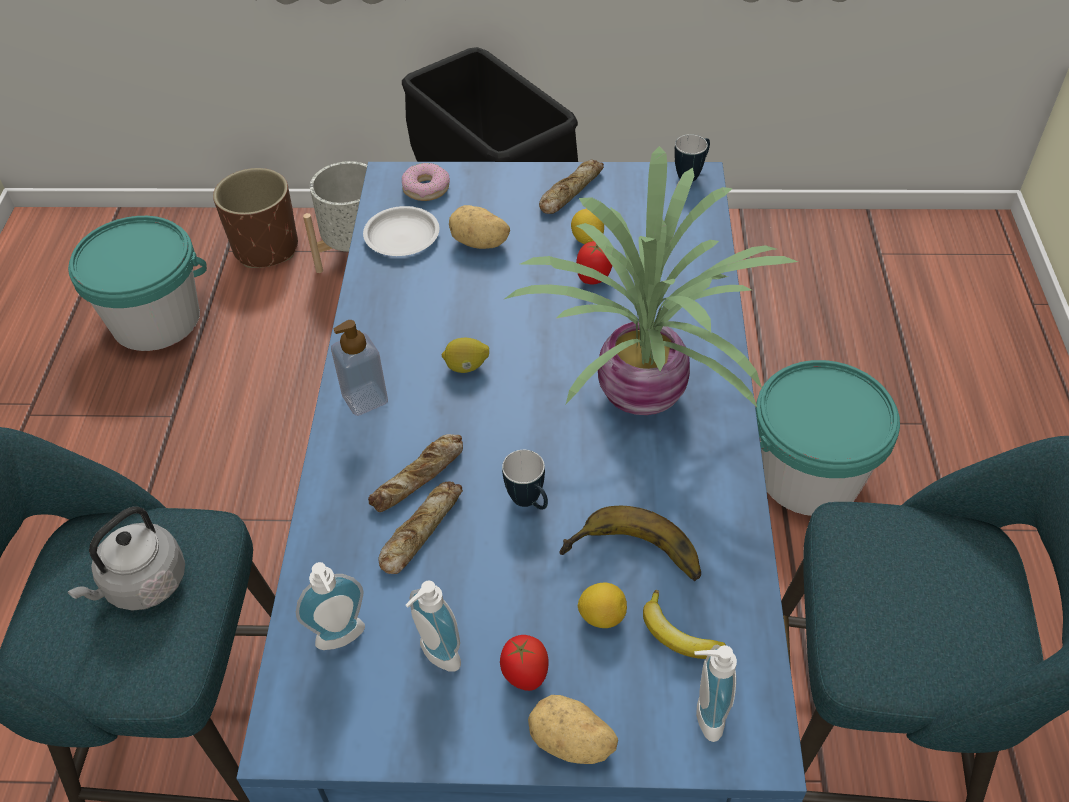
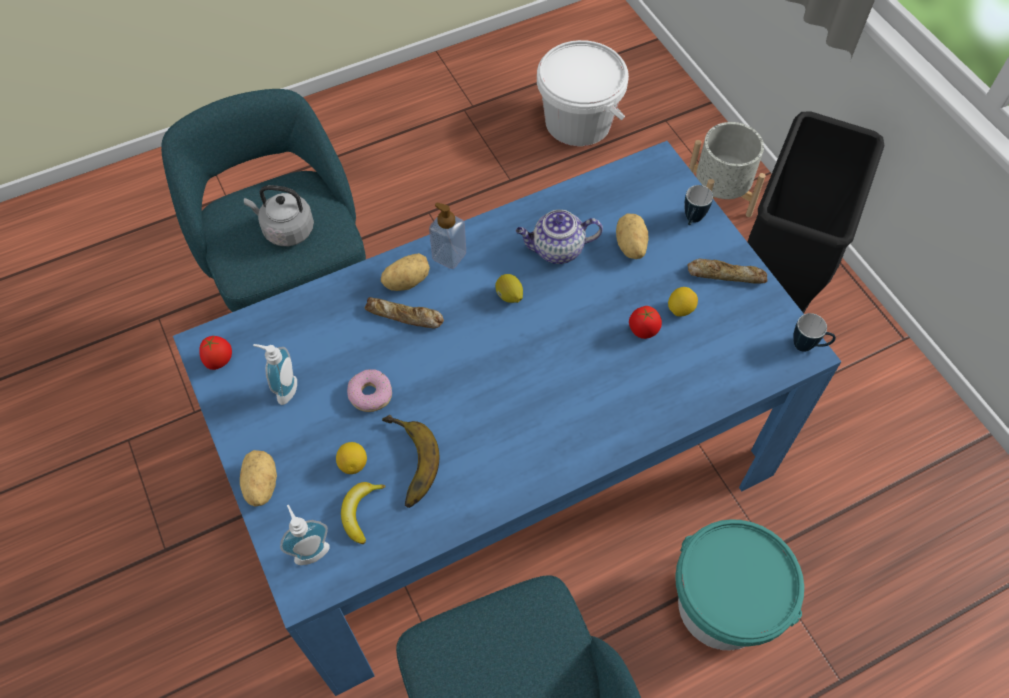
camera: 60 degrees right, 10 degrees up
turquoise bucket [68,216,207,351] -> white bucket [537,40,629,146]
brown planter [213,168,298,268] -> none
soap dispenser [296,562,365,650] -> none
white plate [363,206,439,256] -> none
bread [378,481,463,574] -> none
donut [402,163,450,201] -> donut moved to [347,369,392,412]
tomato [500,635,549,691] -> tomato moved to [199,336,232,370]
mug [502,450,548,510] -> mug moved to [684,185,713,225]
potted plant [503,146,798,415] -> none
none -> potato [381,253,430,291]
none -> teapot [516,210,603,264]

